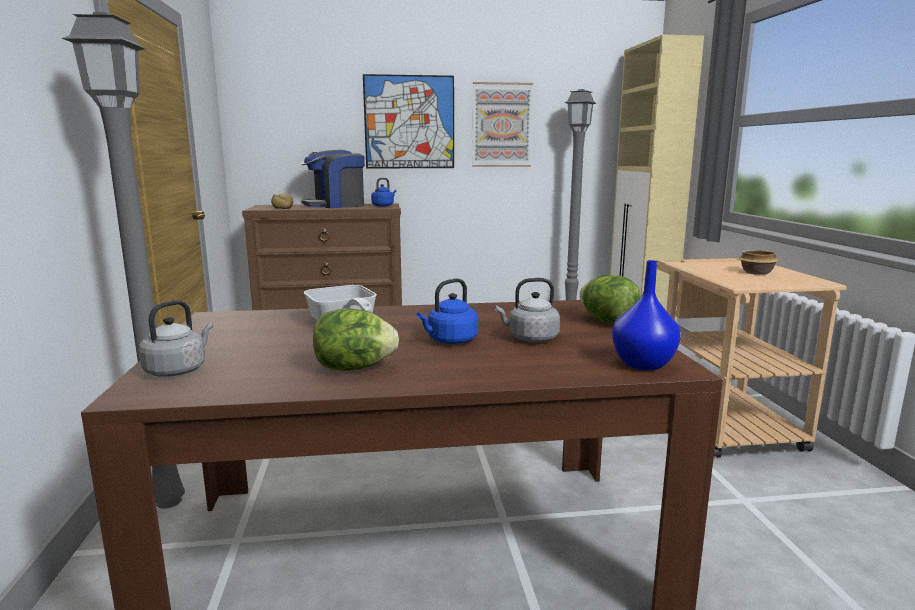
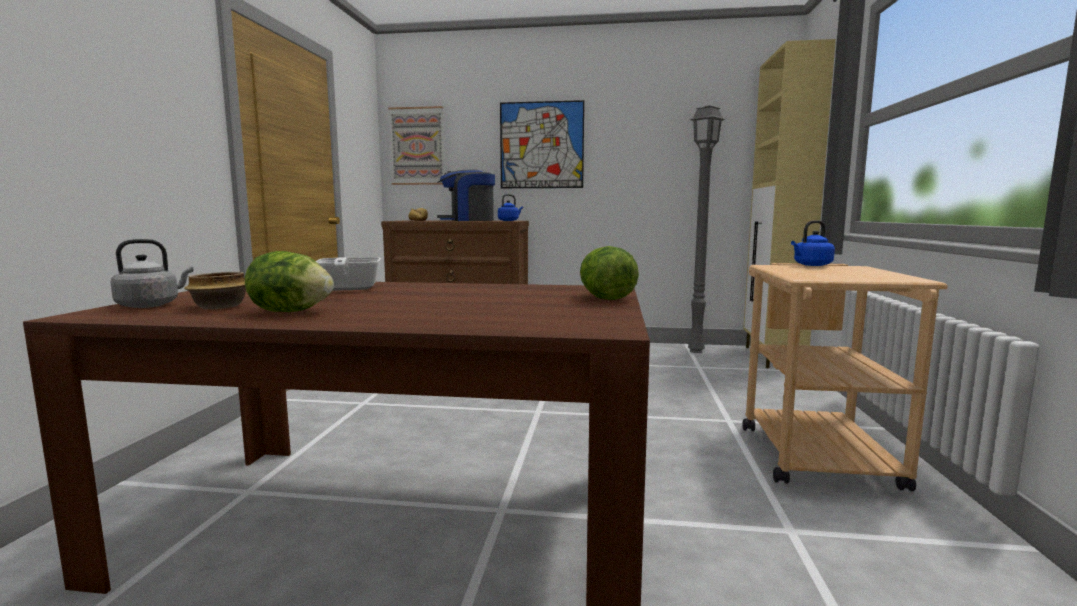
camera: 15 degrees right, 5 degrees down
grey floor lamp [62,12,185,509] -> none
blue kettle [417,278,478,344] -> blue kettle moved to [791,220,835,266]
picture [472,82,533,167] -> picture moved to [388,106,445,185]
grey kettle [495,278,560,342] -> none
blue vase [612,260,681,370] -> none
bowl [739,250,779,275] -> bowl moved to [184,272,246,309]

